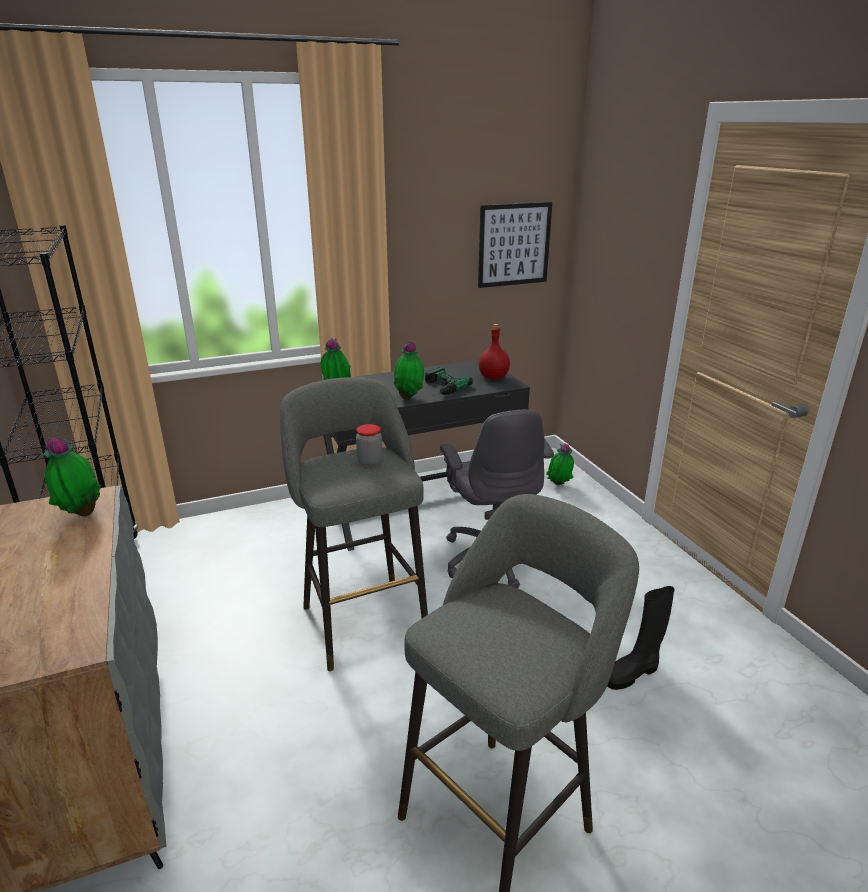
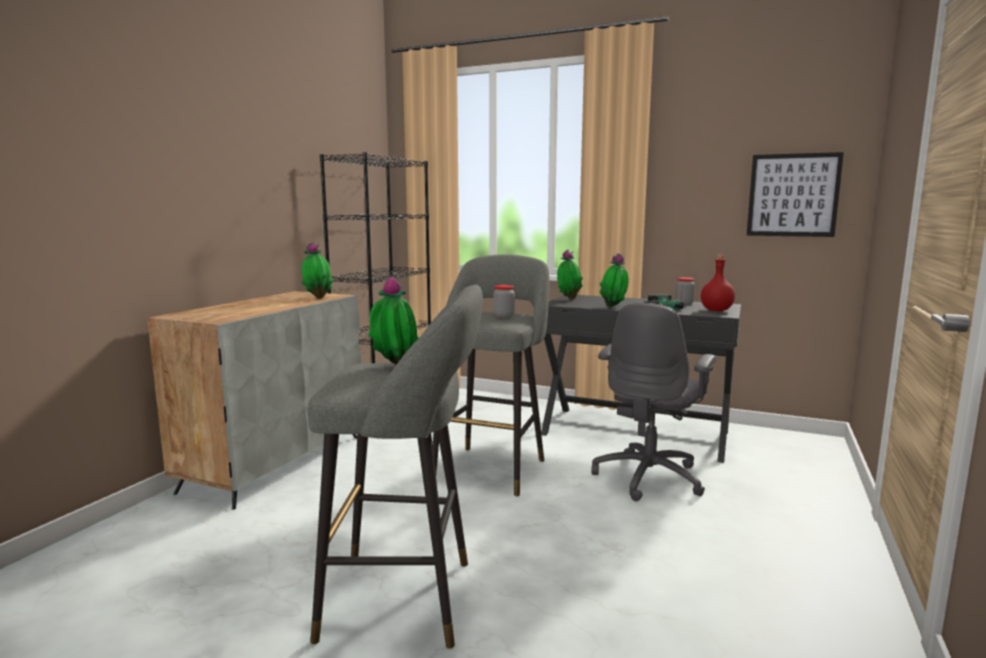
camera: 45 degrees right, 15 degrees down
potted plant [546,444,574,485] -> potted plant moved to [368,277,418,365]
black boot [607,586,675,690] -> none
none -> jar [675,277,695,305]

